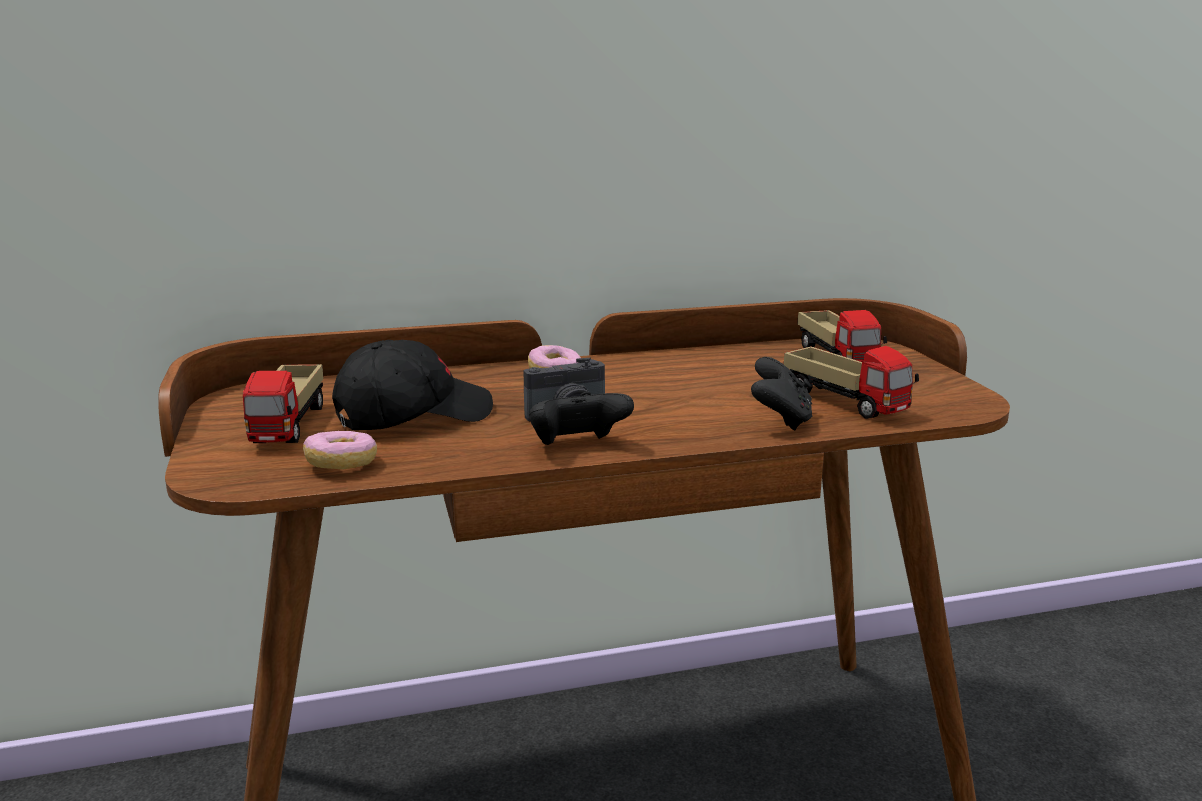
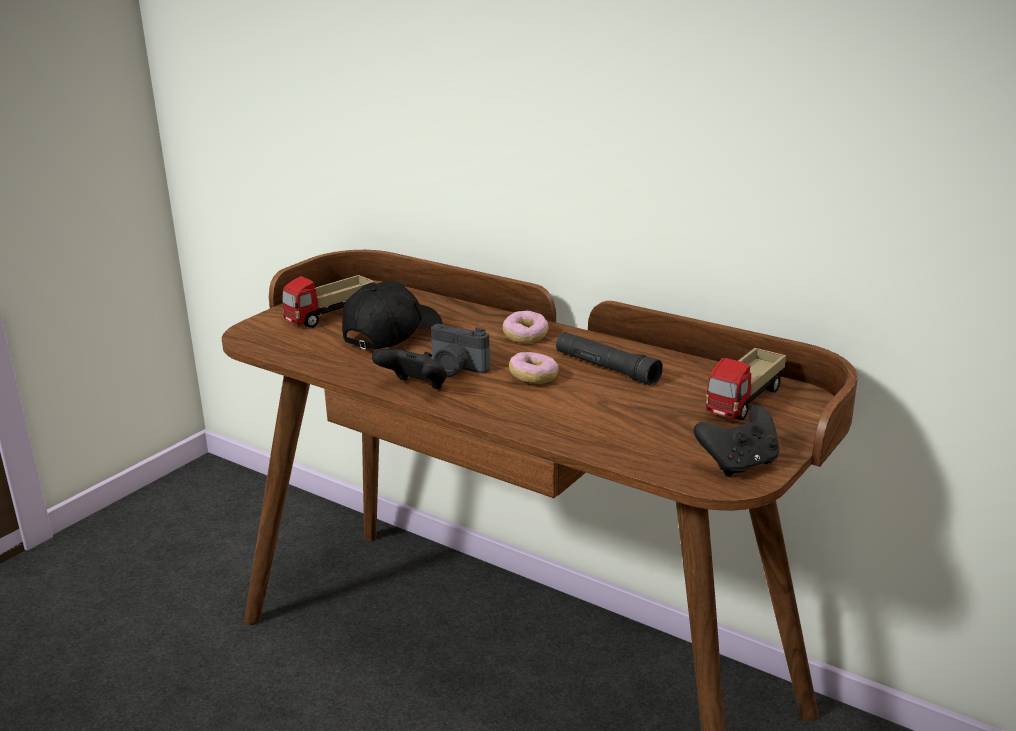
camera: 50 degrees right, 5 degrees up
donut [303,431,377,469] -> donut moved to [509,352,559,384]
black cap [332,340,493,430] -> black cap turned 75 degrees counterclockwise [342,281,442,349]
black game controller [751,357,812,430] -> black game controller moved to [694,405,779,477]
toy truck [784,346,919,419] -> none
none -> black flashlight [556,332,663,386]

